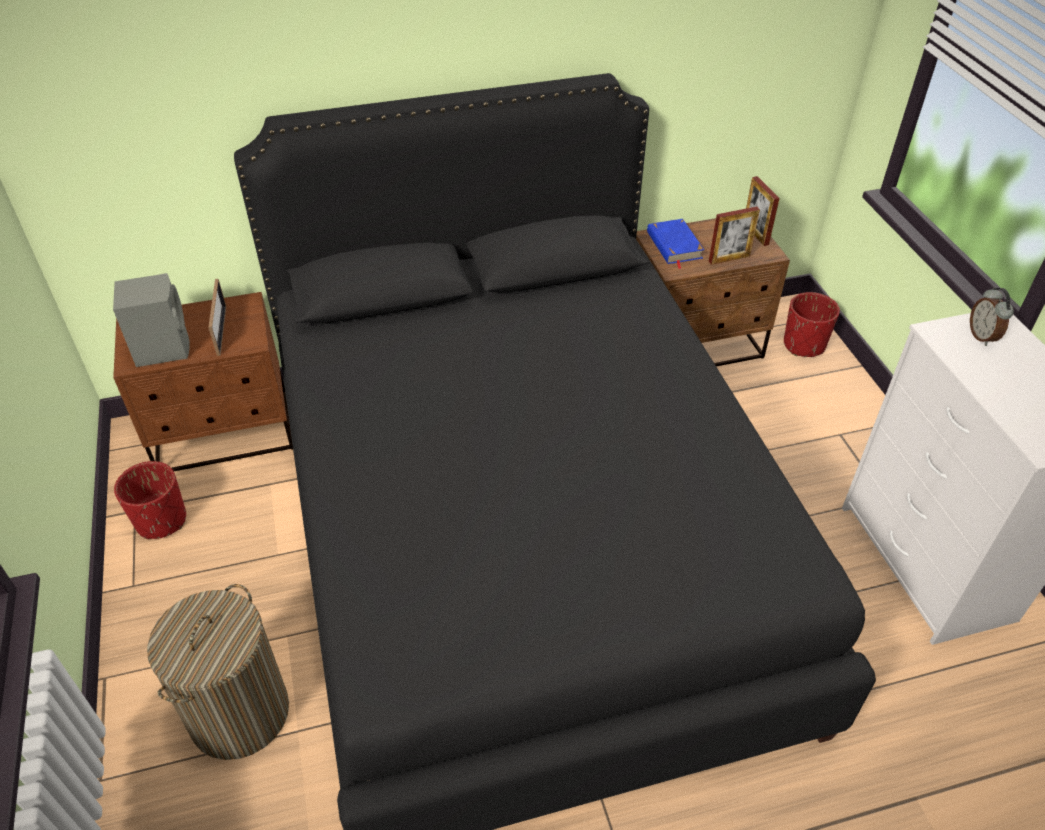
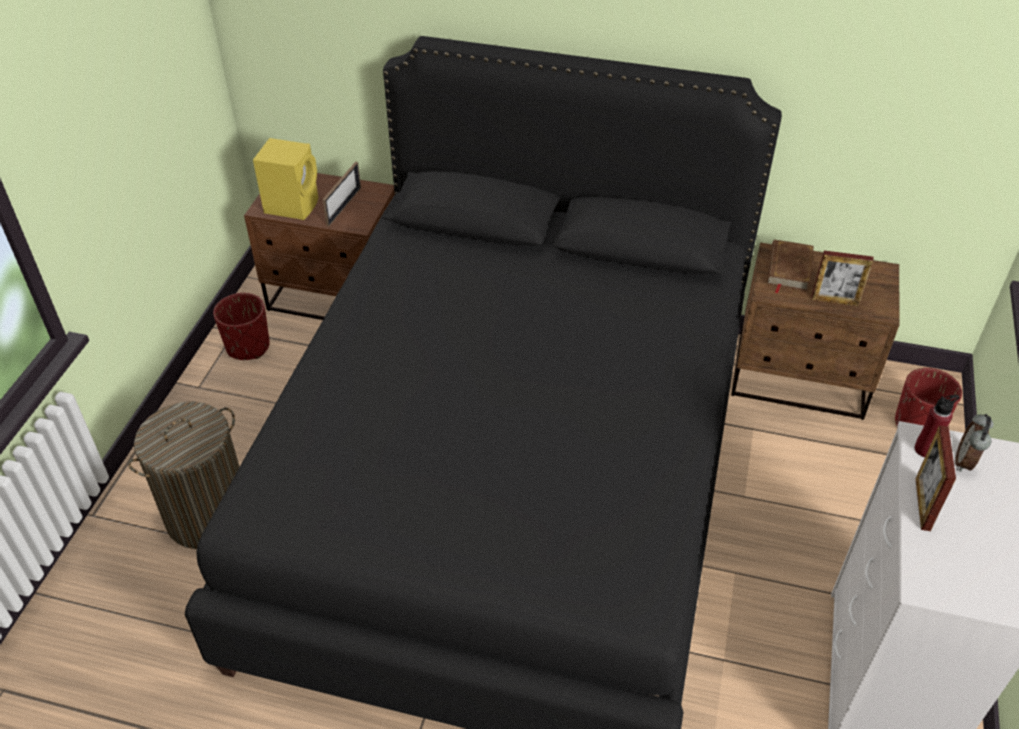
camera: 30 degrees right, 0 degrees up
grey speaker [113,273,190,367] -> yellow speaker [253,138,318,220]
blue book [647,219,704,269] -> brown book [767,240,814,294]
picture frame [746,176,780,246] -> picture frame moved to [915,425,956,531]
none -> red bottle [915,395,960,457]

